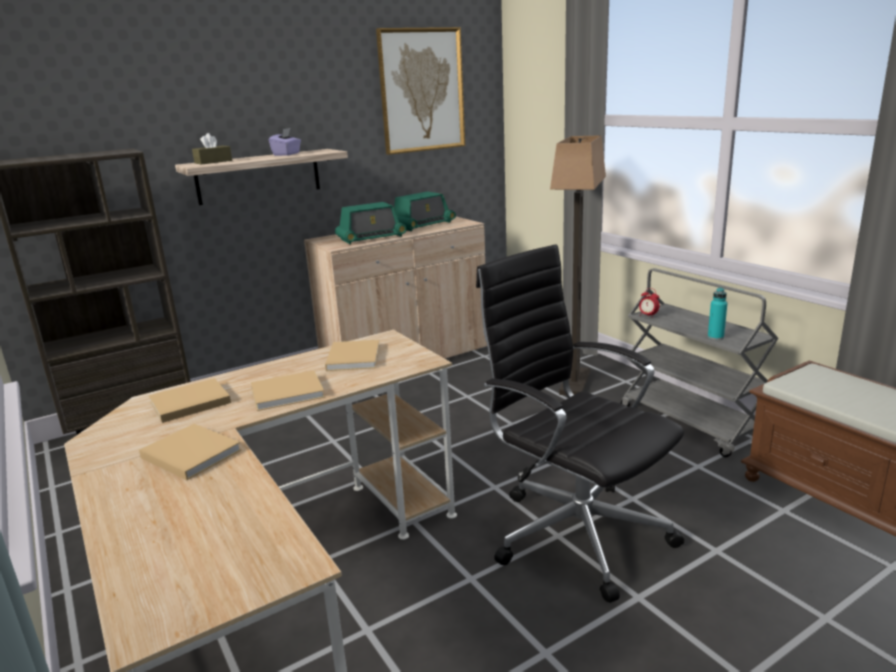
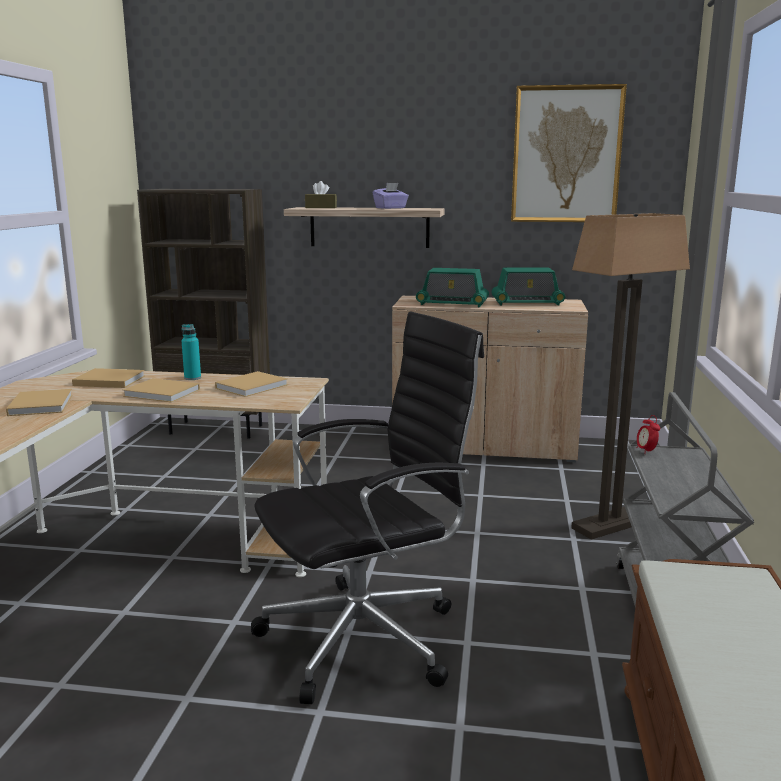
camera: 40 degrees right, 5 degrees down
black office chair [476,244,684,603] -> black office chair turned 60 degrees clockwise [251,311,484,704]
turquoise bottle [708,287,728,340] -> turquoise bottle moved to [182,324,201,380]

